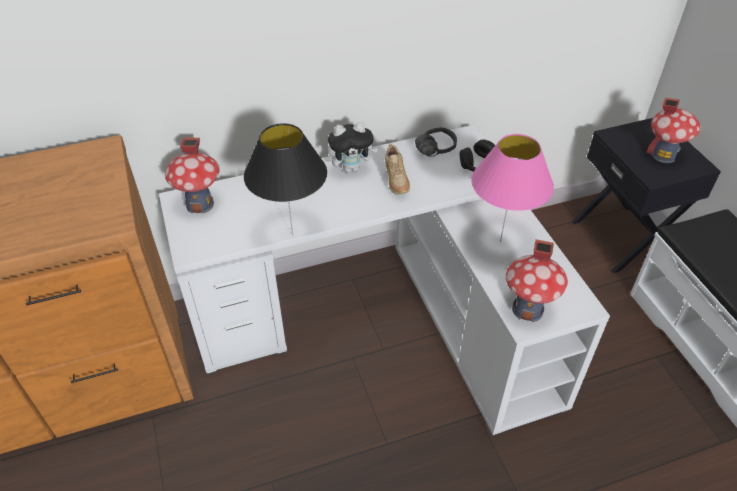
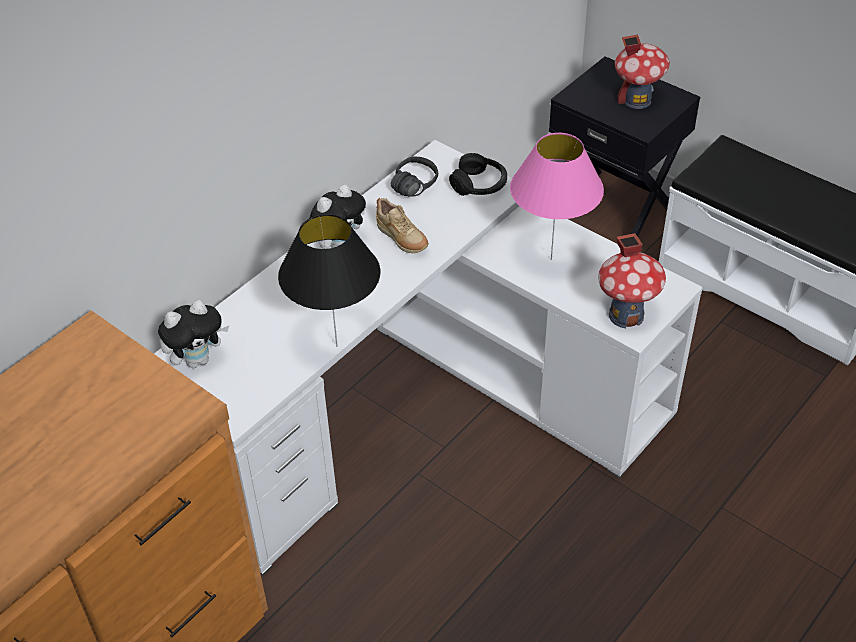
camera: 30 degrees left, 0 degrees up
toy house [165,138,220,213] -> plush toy [158,300,229,368]

